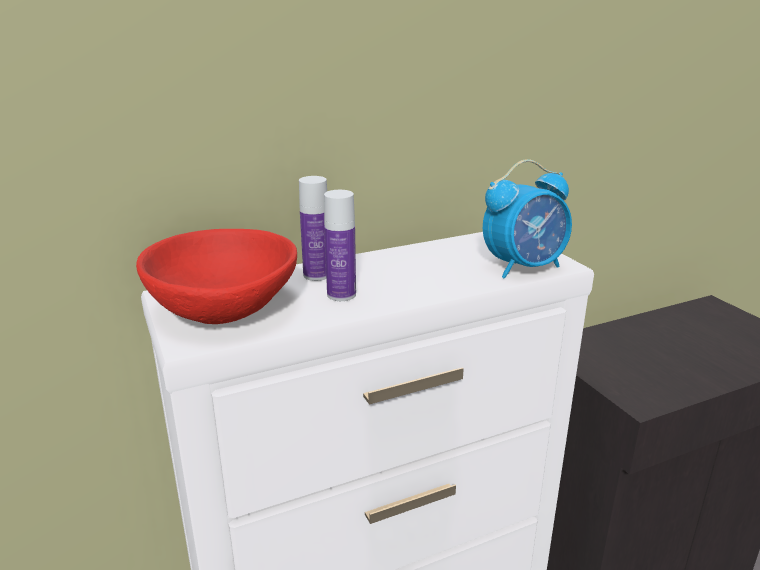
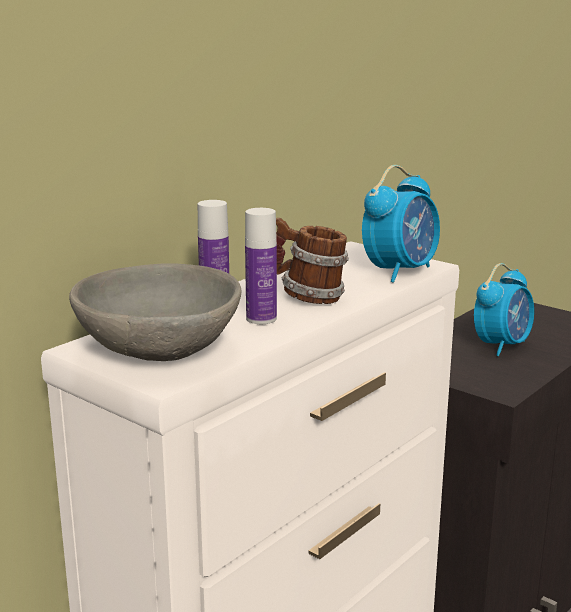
camera: 25 degrees left, 5 degrees down
red bowl [136,229,297,324] -> grey bowl [69,263,242,361]
none -> mug [276,218,349,304]
none -> alarm clock [474,263,534,356]

